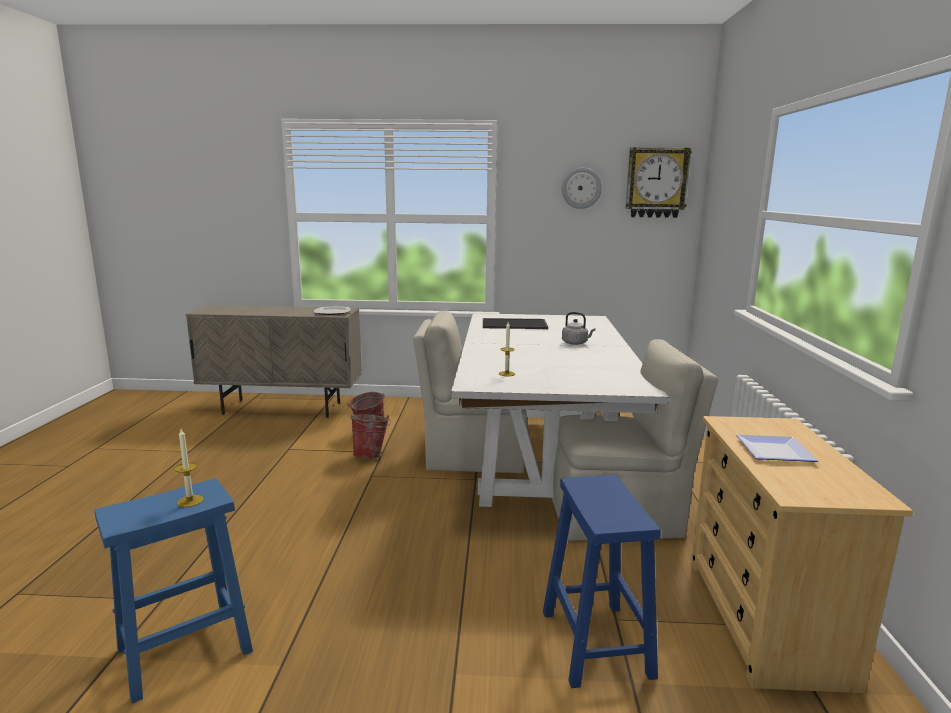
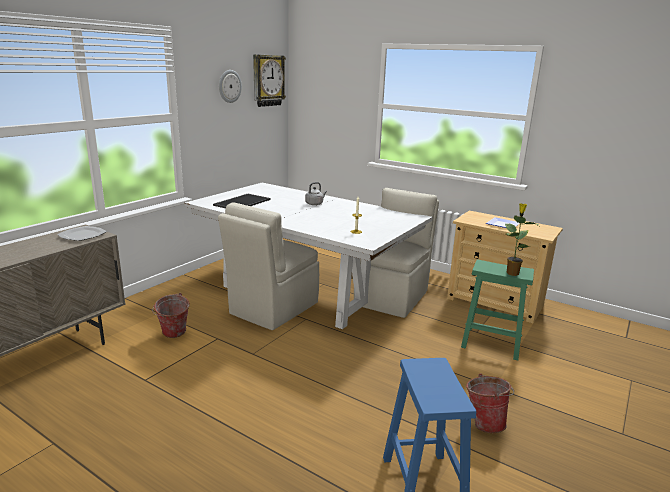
camera: 60 degrees left, 5 degrees up
candle [174,429,203,507] -> none
bucket [351,415,391,459] -> bucket moved to [466,374,514,433]
blue stool [543,475,661,688] -> green stool [461,260,534,360]
none -> potted plant [505,203,539,276]

